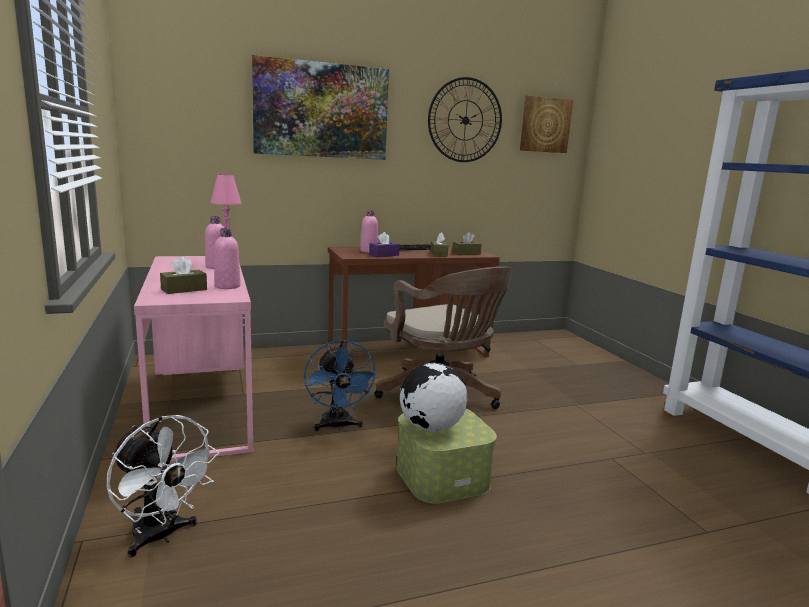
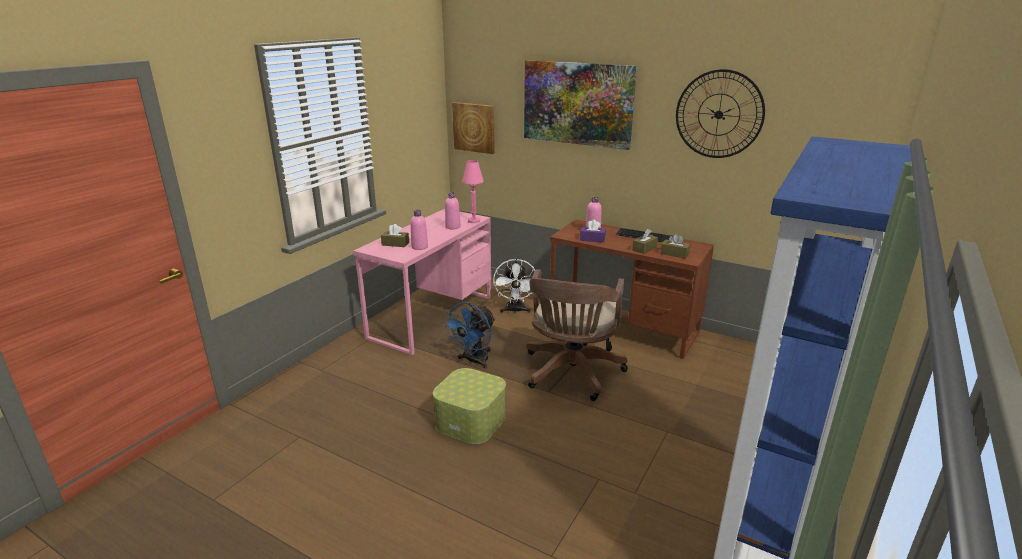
camera: 50 degrees right, 10 degrees up
white fan [107,415,220,557] -> white fan moved to [493,259,535,314]
globe [400,363,468,432] -> none
picture [520,95,573,153] -> picture moved to [452,102,495,154]

